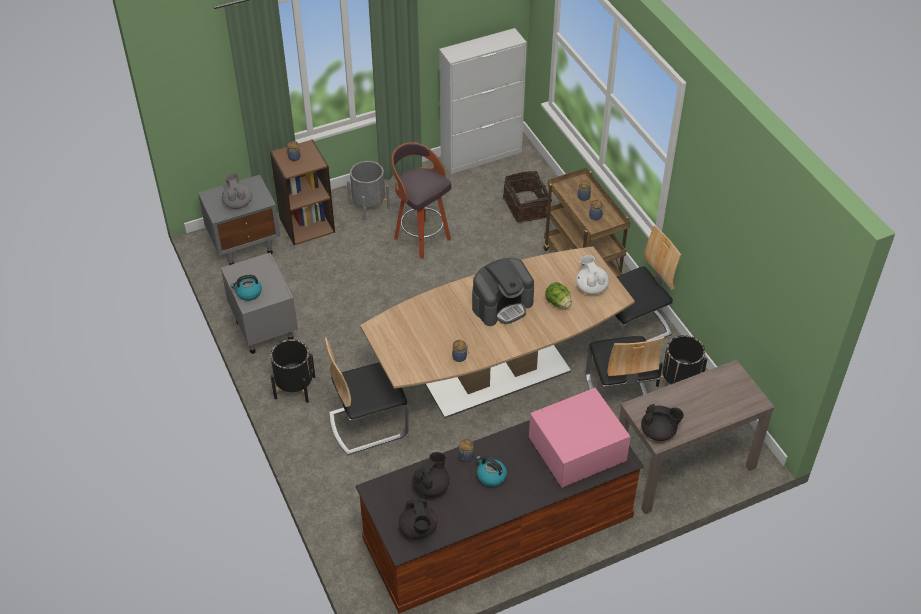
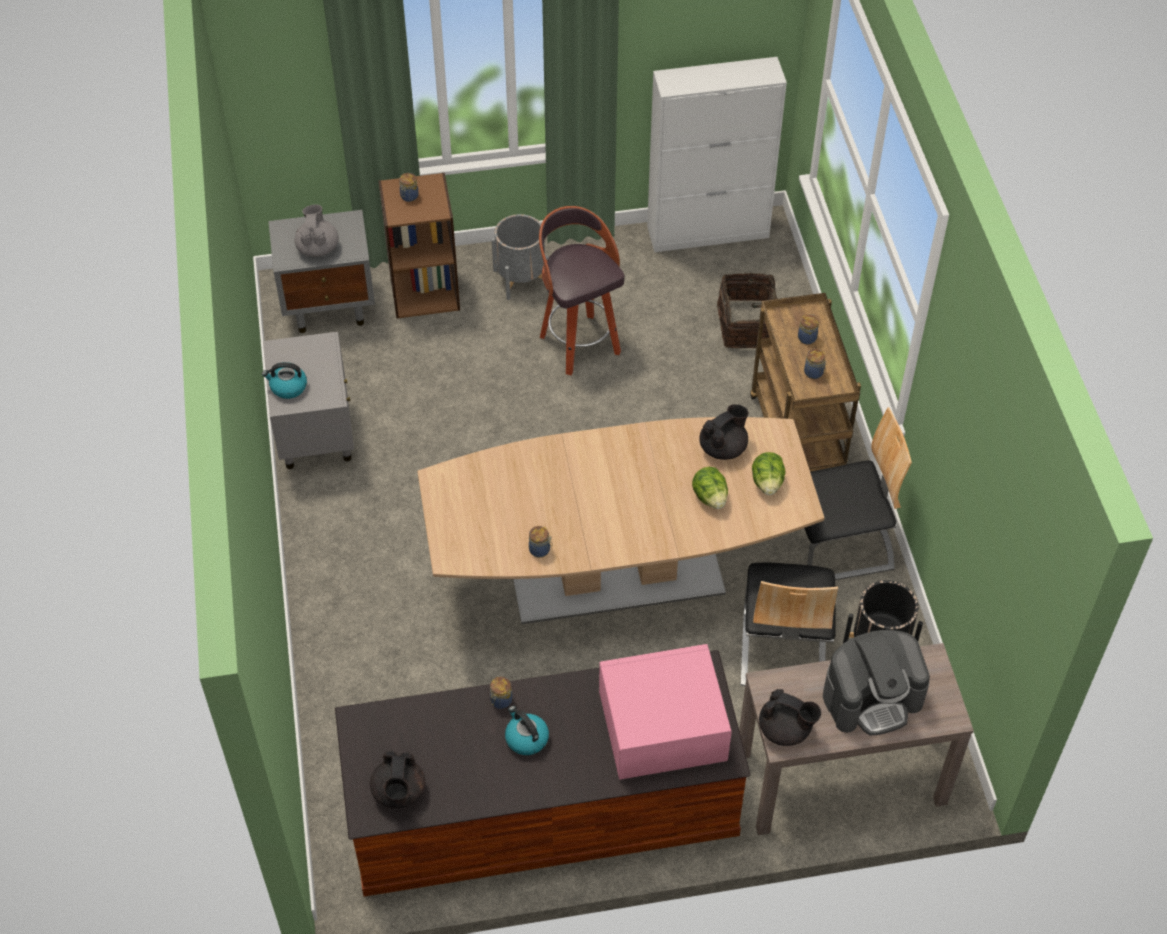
camera: 15 degrees right, 5 degrees up
black planter [270,339,315,403] -> none
chair [325,337,408,456] -> none
black teapot [412,452,450,497] -> black teapot moved to [699,404,749,460]
coffee machine [472,258,534,326] -> coffee machine moved to [823,630,930,735]
white teapot [576,255,609,294] -> lettuce [752,452,786,495]

